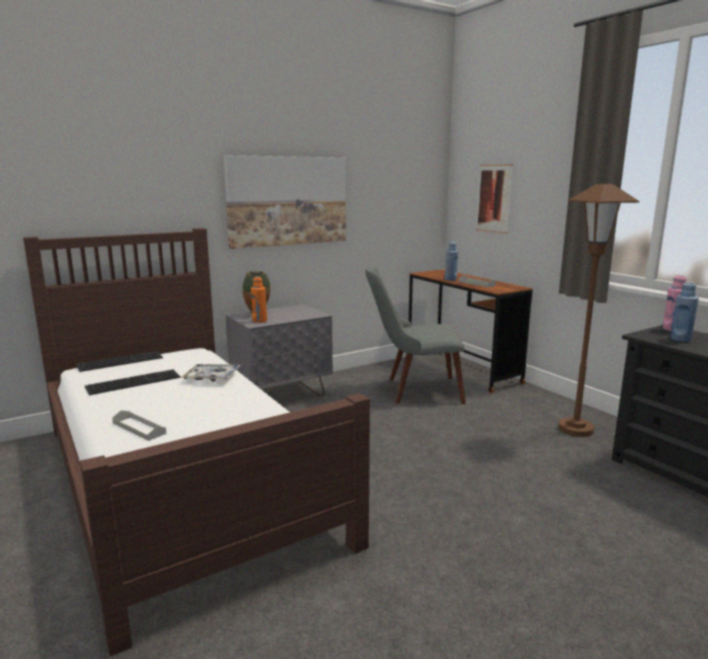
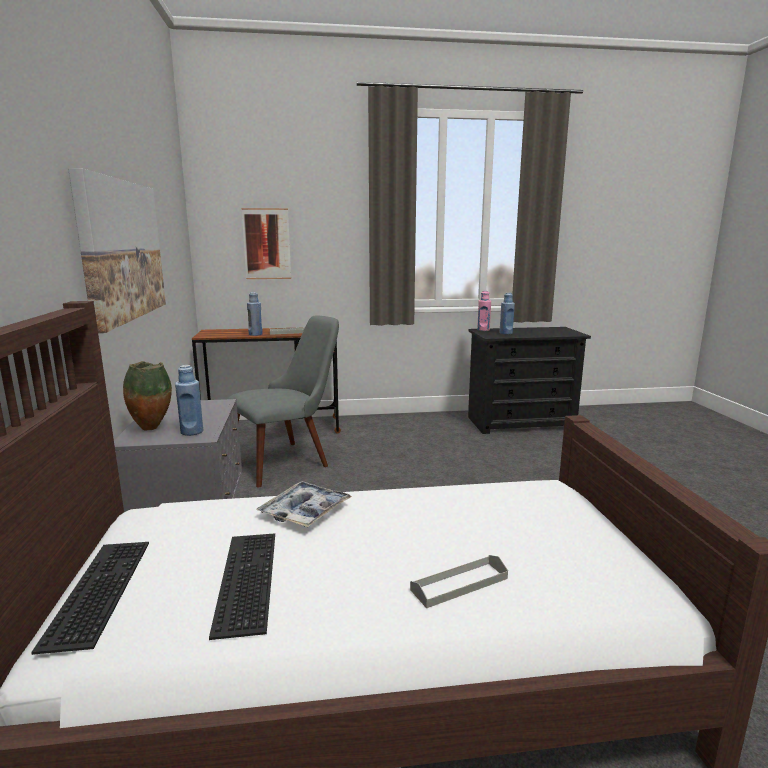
camera: 65 degrees left, 0 degrees up
orange bottle [251,277,267,323] -> blue bottle [175,365,203,436]
grey chair [365,266,466,404] -> grey chair turned 150 degrees counterclockwise [228,315,339,488]
brown floor lamp [558,184,639,437] -> none

